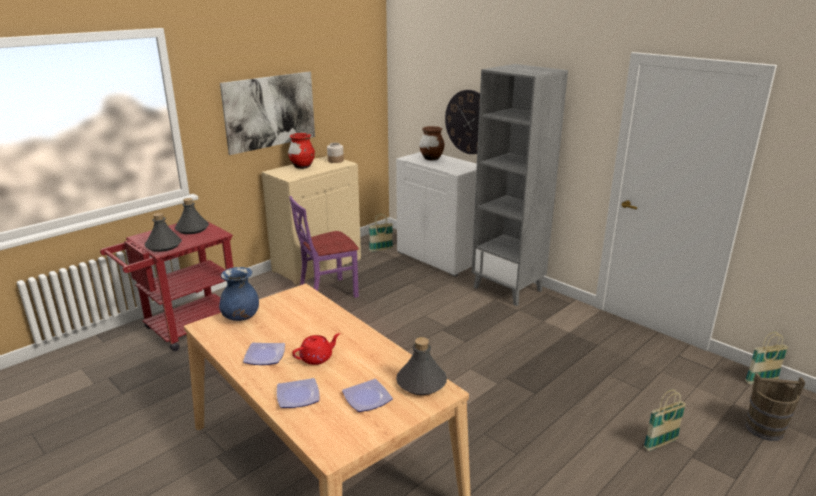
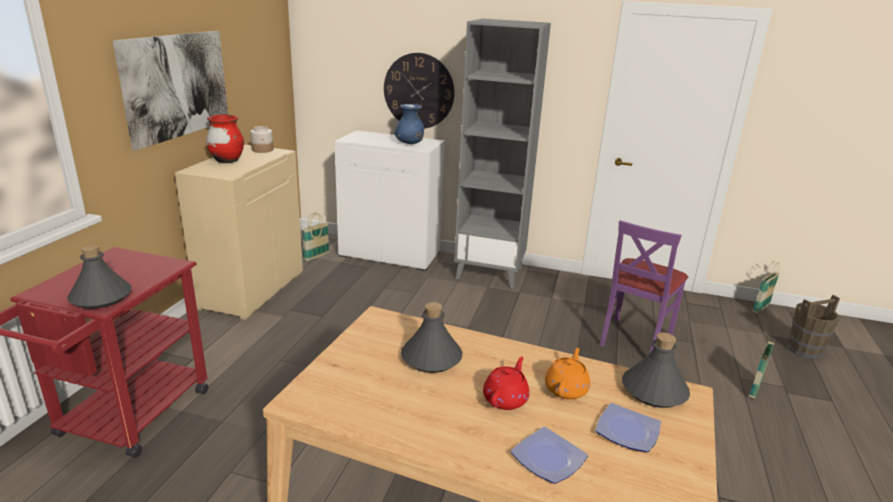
camera: 30 degrees left, 0 degrees up
grey bottle [175,198,209,234] -> grey bottle moved to [401,302,462,373]
blue vase [219,267,259,321] -> blue vase moved to [395,104,424,144]
plate [243,343,285,365] -> none
purple chair [289,196,359,298] -> purple chair moved to [599,220,688,354]
brown vase [419,126,445,161] -> none
none -> orange teapot [545,348,590,400]

